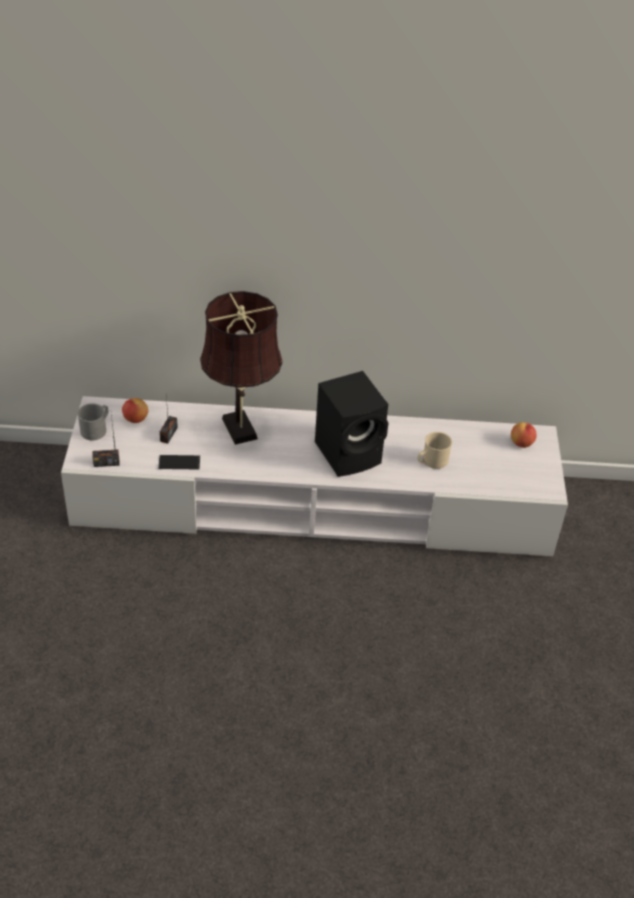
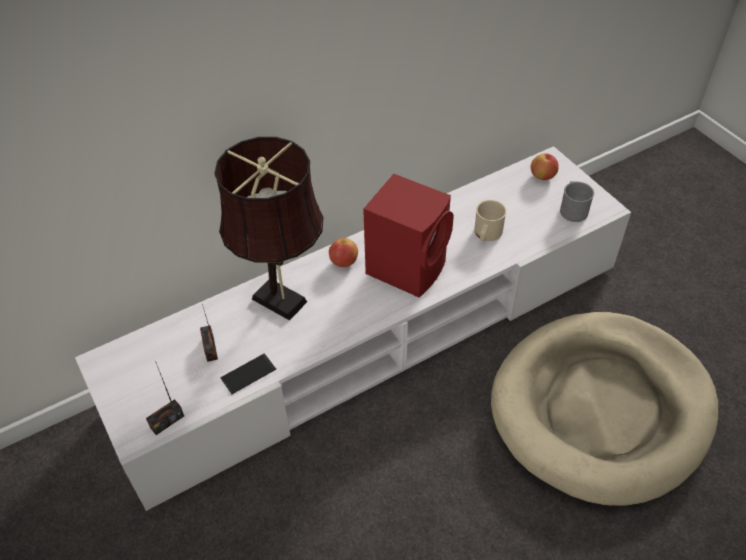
camera: 30 degrees left, 5 degrees up
grey mug [77,404,108,441] -> grey mug moved to [560,181,594,222]
apple [122,398,148,423] -> apple moved to [329,238,358,267]
black speaker [315,371,388,477] -> red speaker [363,174,454,298]
none -> beige dog bed [491,312,718,506]

